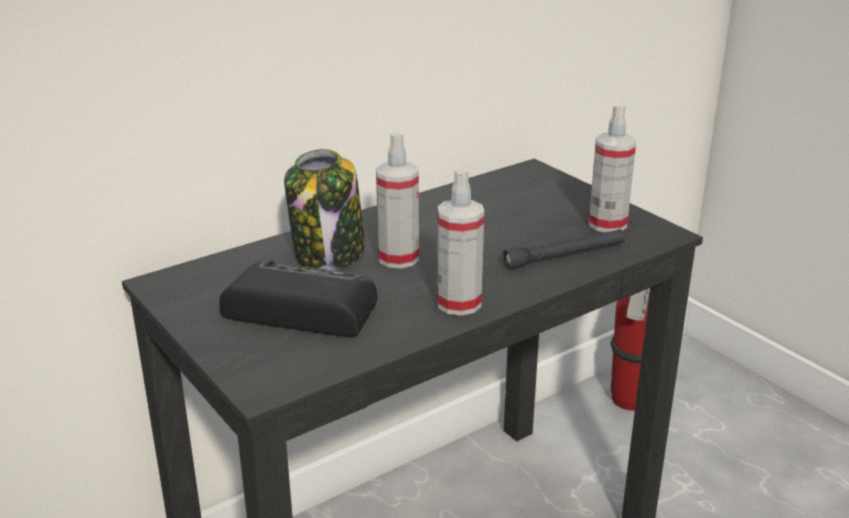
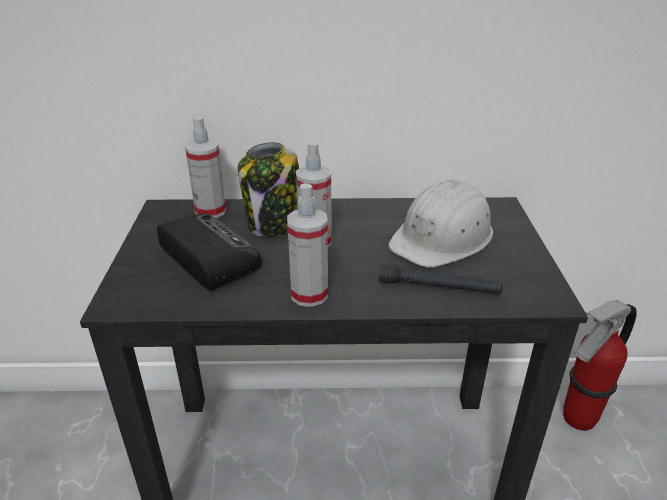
camera: 35 degrees right, 5 degrees up
spray bottle [589,104,636,232] -> spray bottle moved to [185,117,226,218]
none -> white hard hat [388,179,493,268]

